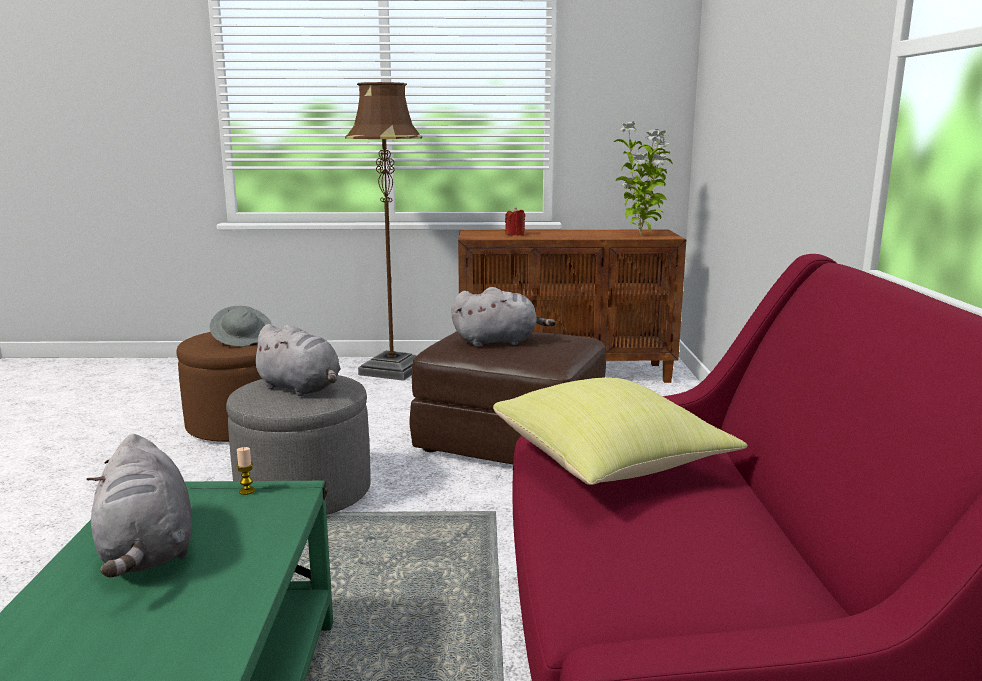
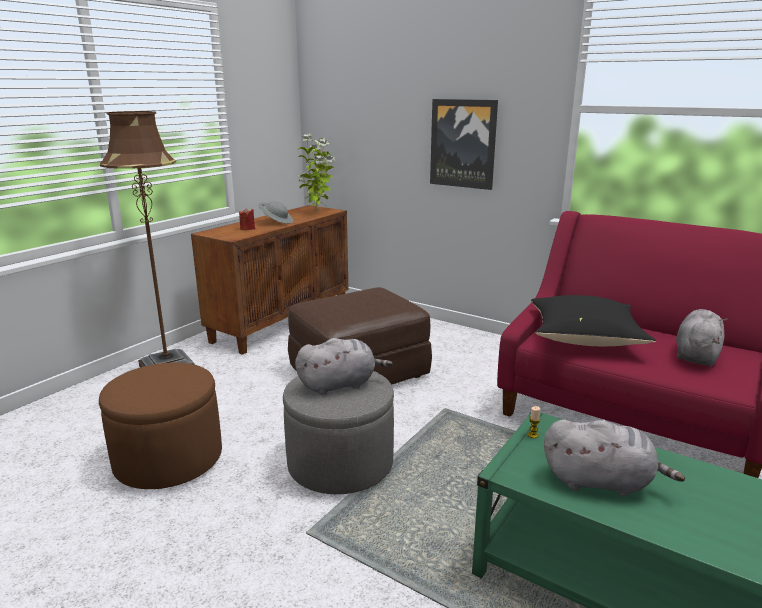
camera: 55 degrees left, 5 degrees up
grey hat [209,306,271,347] -> grey hat moved to [258,201,293,224]
grey plush toy [451,287,556,347] -> grey plush toy moved to [676,309,728,366]
yellow pillow [493,378,748,485] -> black pillow [531,295,656,346]
none -> picture [430,99,498,190]

